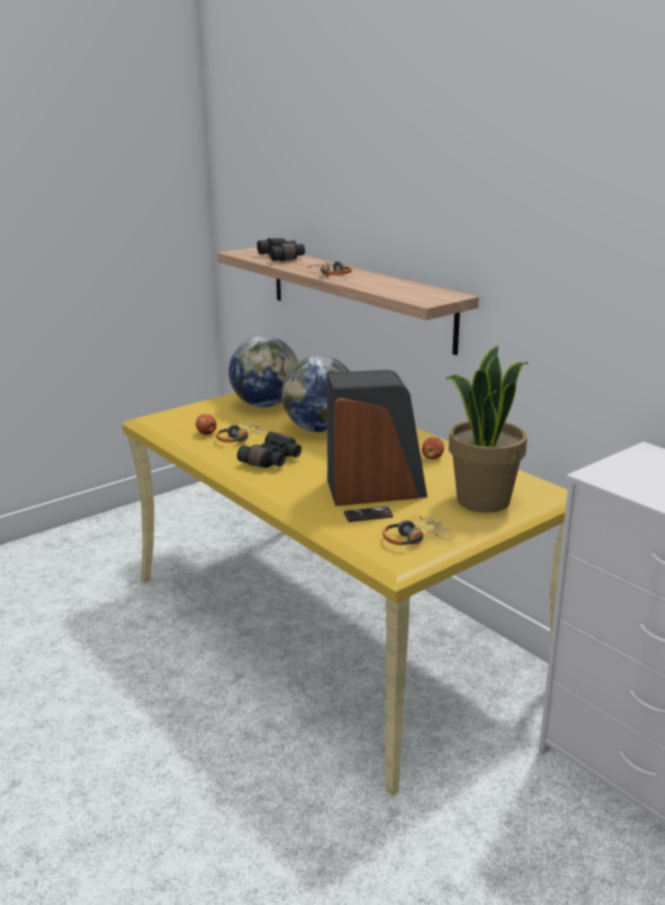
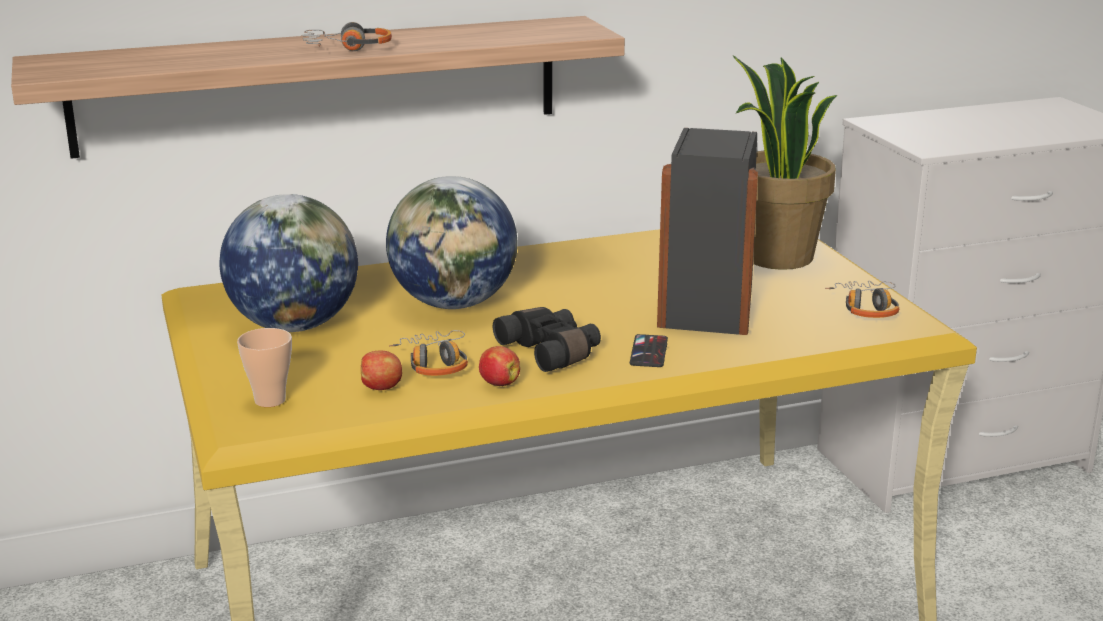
camera: 70 degrees left, 0 degrees up
black binoculars [257,238,305,262] -> none
phone [344,507,393,522] -> phone moved to [630,334,668,367]
apple [422,437,444,459] -> apple moved to [479,346,520,386]
none -> cup [237,328,292,407]

